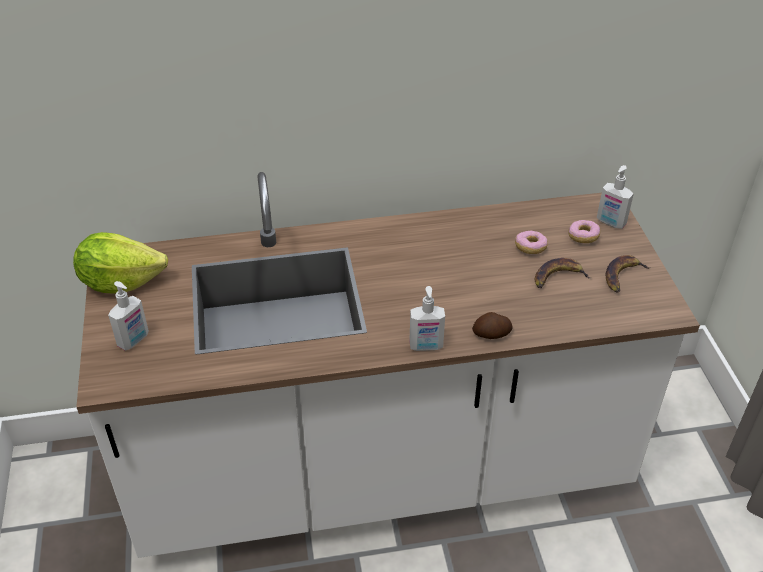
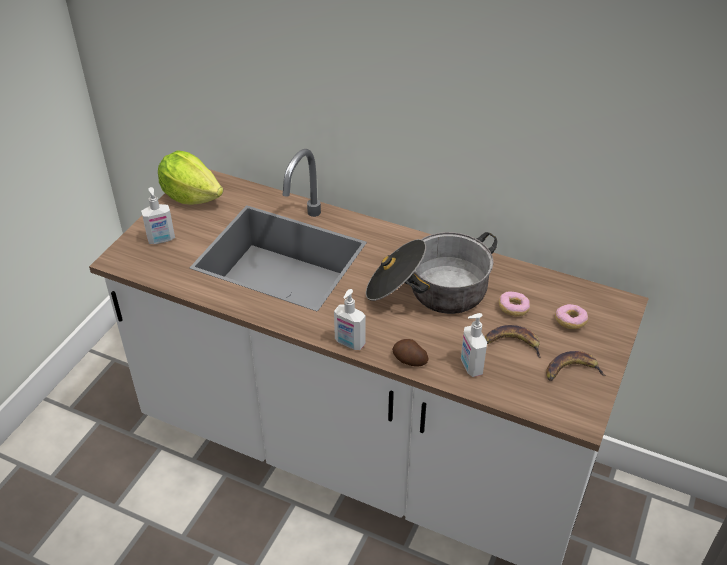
camera: 35 degrees right, 0 degrees up
soap dispenser [597,165,634,229] -> soap dispenser moved to [461,313,487,377]
none -> cooking pot [366,232,497,314]

